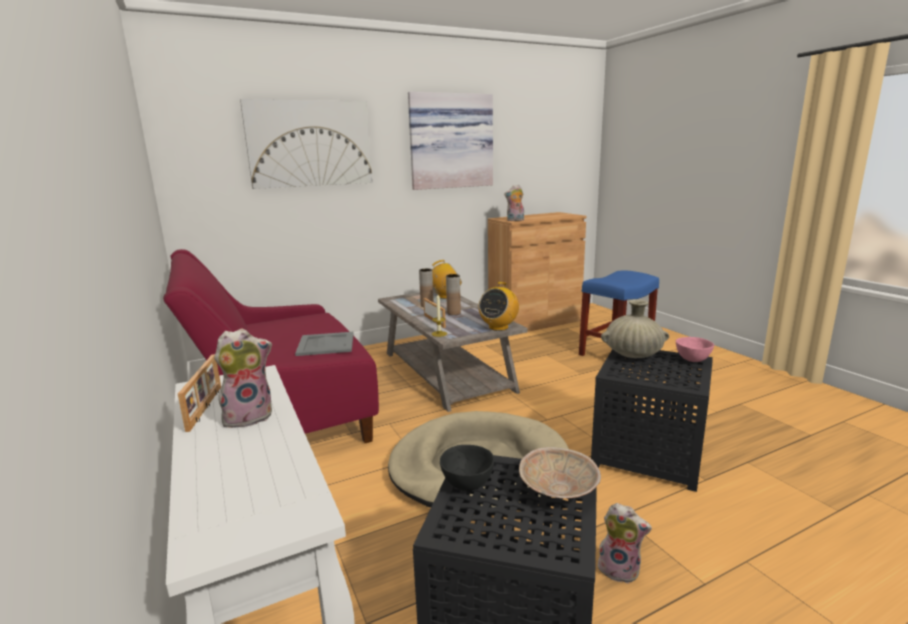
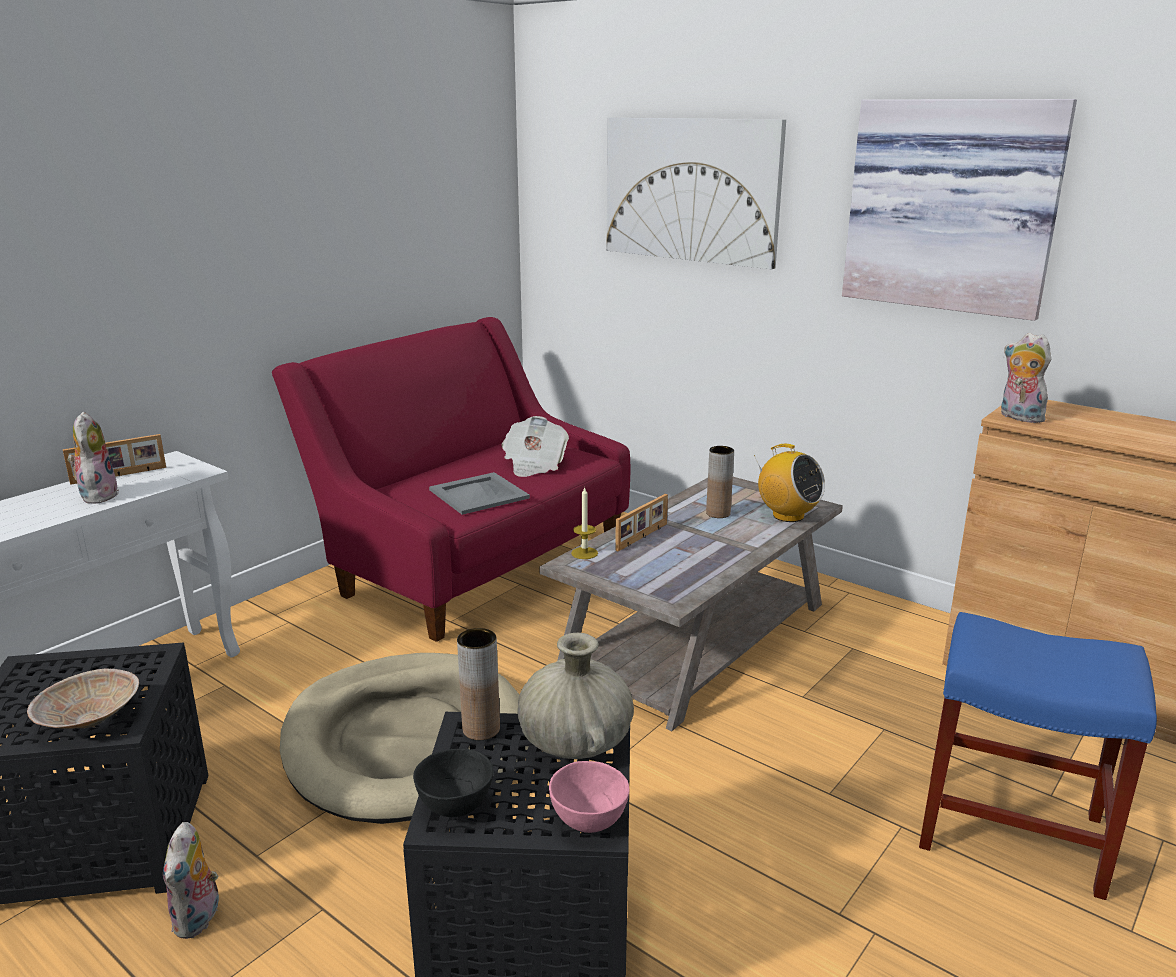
camera: 65 degrees right, 5 degrees up
plush toy [214,328,272,428] -> plush toy turned 135 degrees counterclockwise [67,411,119,504]
black bowl [440,445,494,491] -> black bowl moved to [413,749,493,817]
brown vase [446,274,461,315] -> brown vase moved to [457,628,500,740]
radio [479,282,519,331] -> none
none -> newspaper [502,416,569,477]

